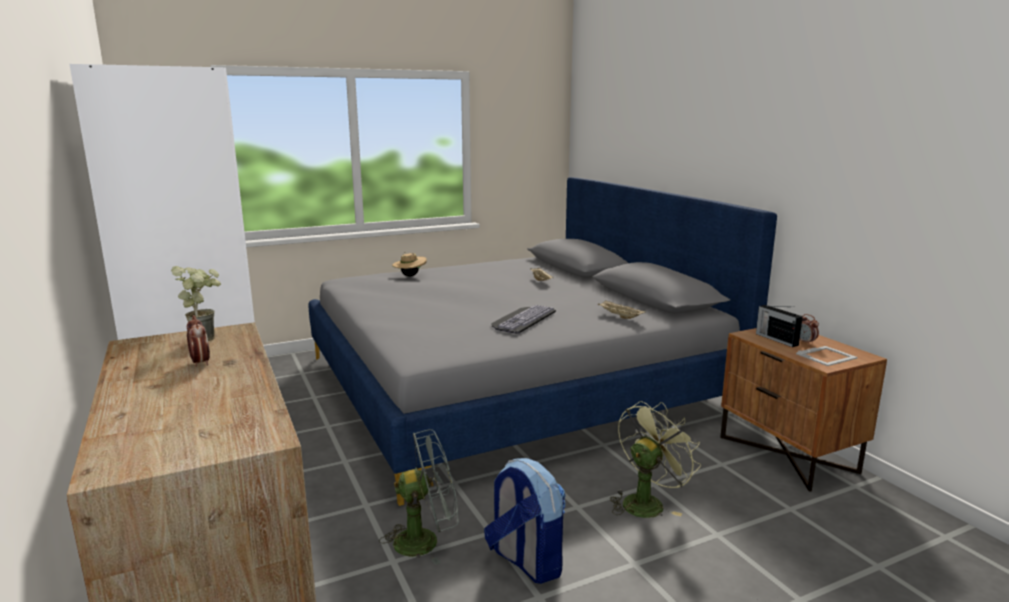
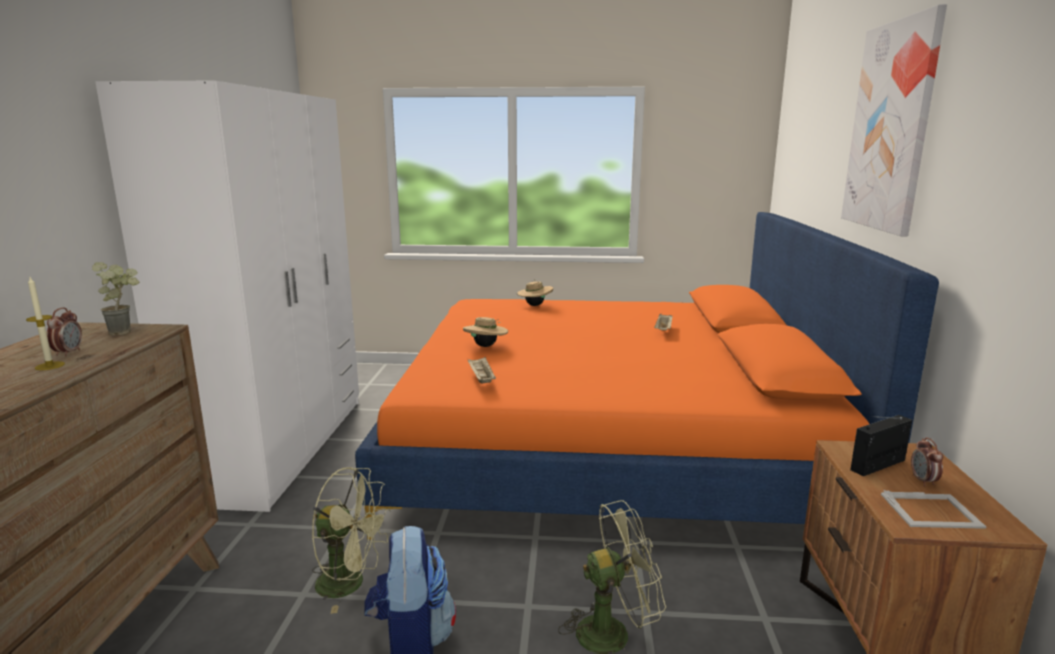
camera: 30 degrees right, 0 degrees up
grey bed [308,177,777,506] -> orange bed [355,212,939,540]
grey fan [379,429,458,565] -> green fan [312,467,391,614]
keyboard [491,305,556,334] -> none
beige tray [598,301,646,319] -> beige tray moved to [467,357,496,383]
radio [756,305,803,347] -> radio turned 60 degrees clockwise [850,415,912,476]
none -> candle [26,277,65,370]
none -> beige hat [463,317,508,347]
none -> picture [841,4,947,236]

